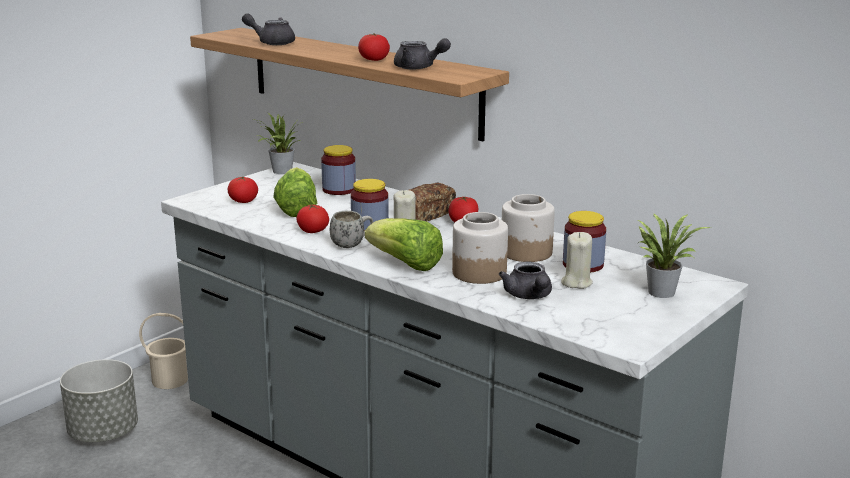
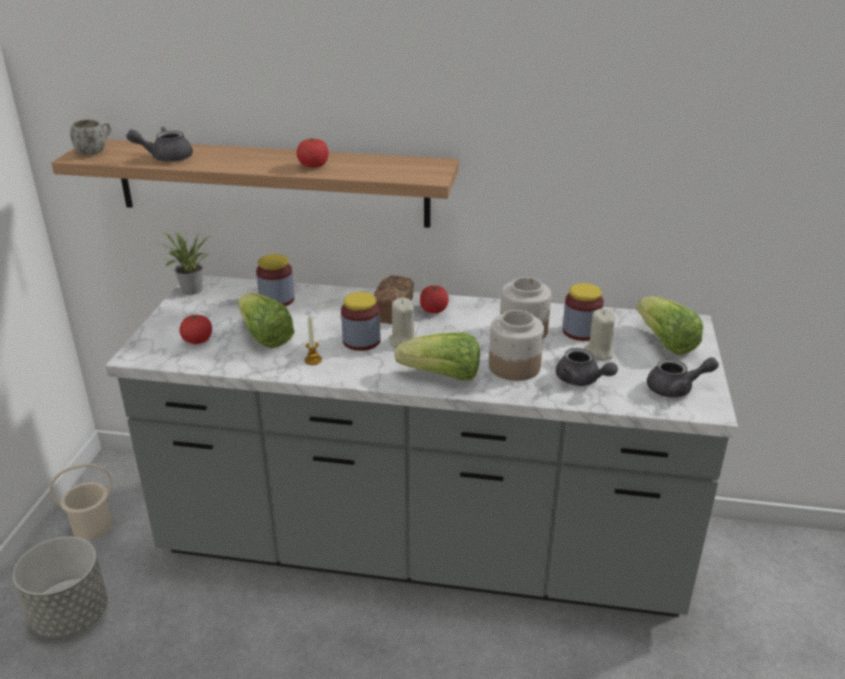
camera: 30 degrees left, 10 degrees up
tomato [296,204,329,233] -> candle [304,316,322,365]
white mug [330,211,373,248] -> white mug moved to [70,119,111,155]
grey teapot [394,38,451,69] -> grey teapot moved to [647,357,719,398]
potted plant [638,213,711,298] -> lettuce [636,296,703,355]

